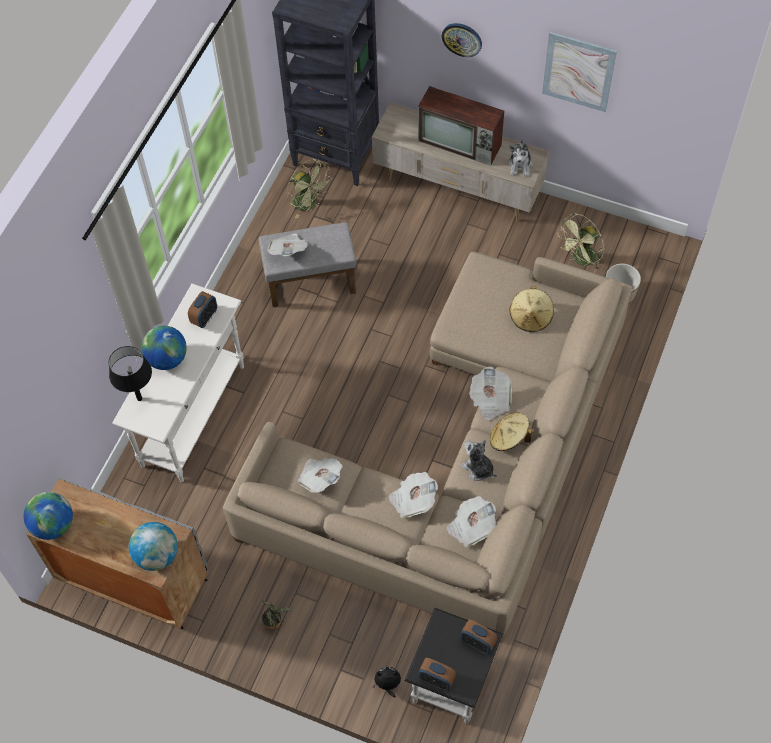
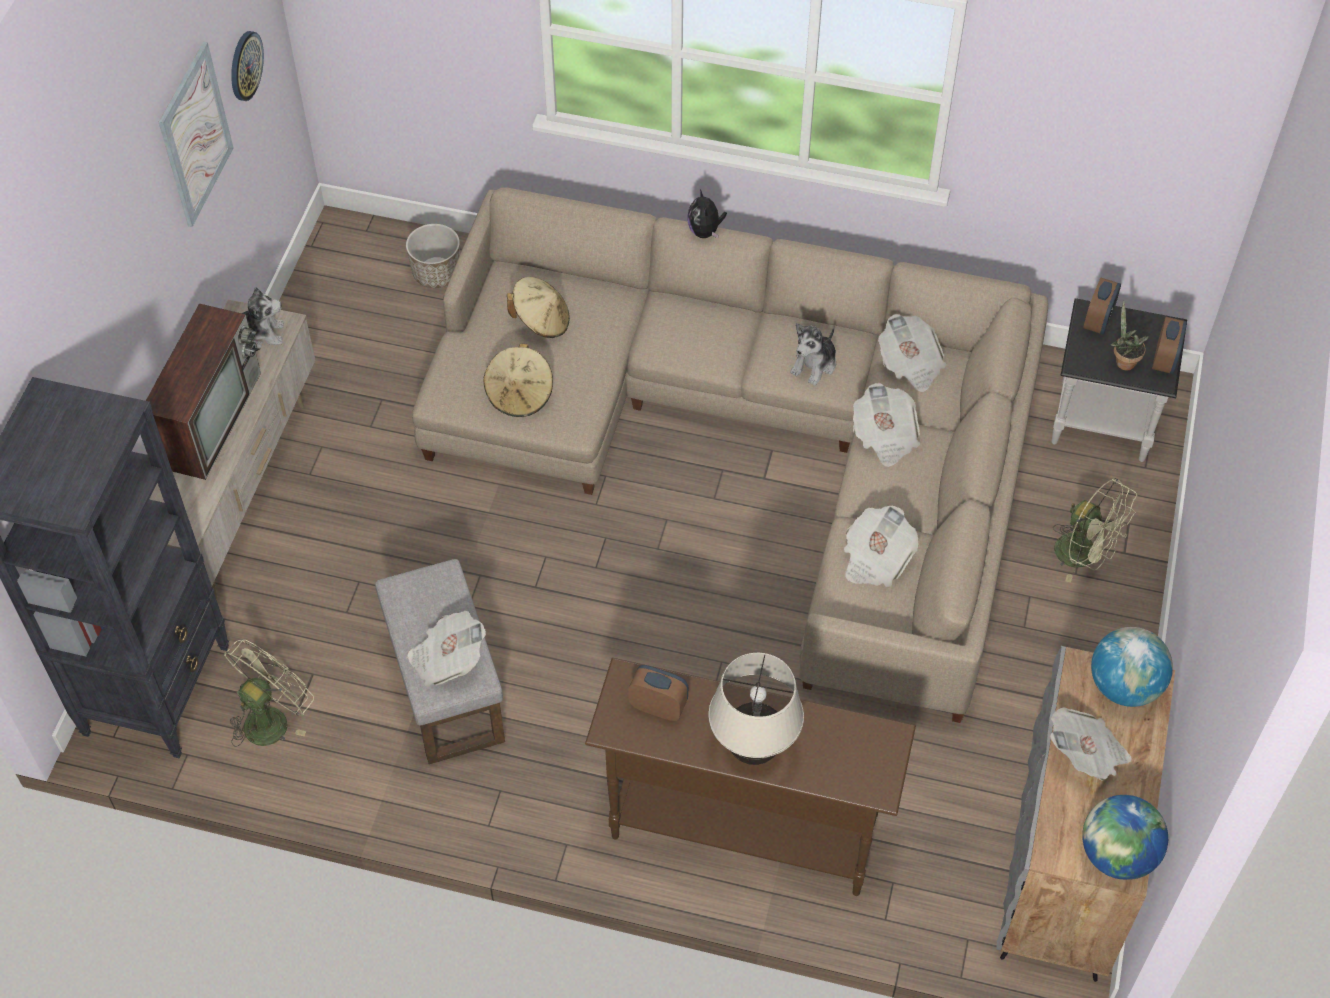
camera: 100 degrees left, 5 degrees down
black table lamp [109,346,152,401] -> none
white console table [112,283,244,482] -> brown console table [585,658,916,896]
globe [142,326,187,370] -> beige table lamp [709,653,804,765]
potted plant [261,601,293,629] -> potted plant moved to [1110,301,1149,371]
plush toy [373,667,401,698] -> plush toy moved to [688,189,727,238]
wall clock [442,23,482,57] -> wall clock moved to [231,31,264,101]
newspaper [469,367,512,421] -> newspaper moved to [1050,707,1131,781]
beige hat [490,412,532,451] -> beige hat moved to [484,343,553,417]
green fan [557,213,604,270] -> green fan moved to [1053,478,1137,583]

